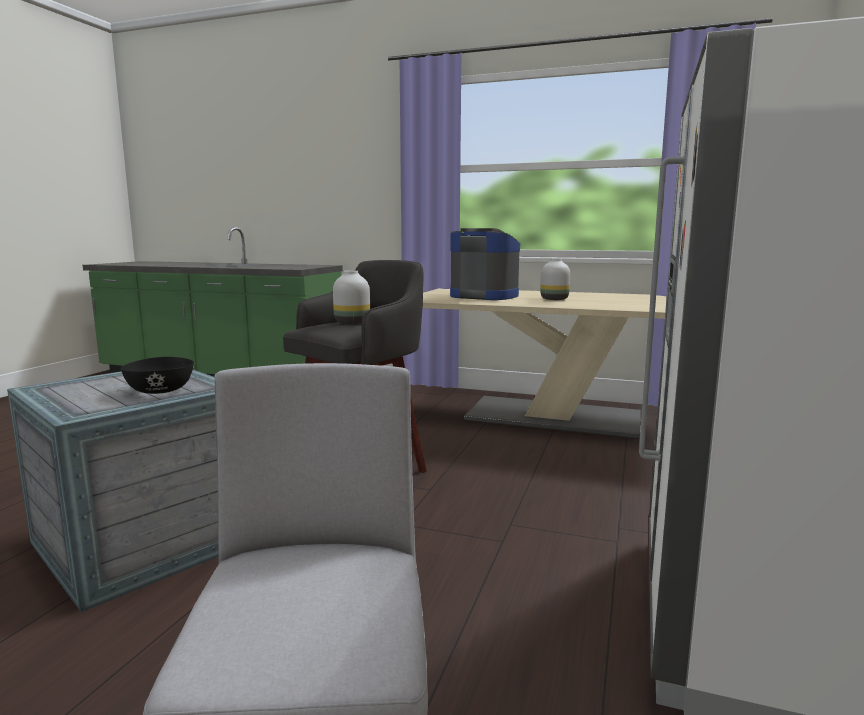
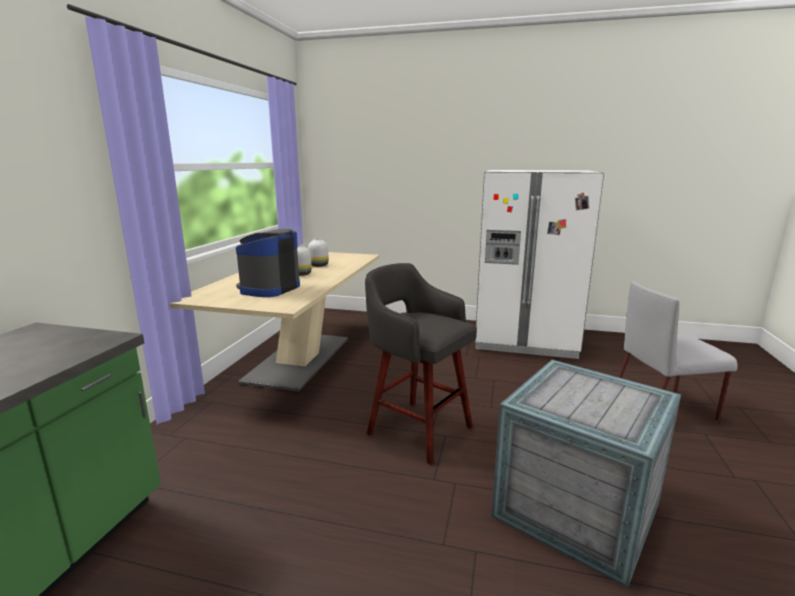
camera: 95 degrees left, 5 degrees up
black bowl [121,357,194,394] -> none
white vase [333,271,370,324] -> white vase moved to [308,237,329,267]

